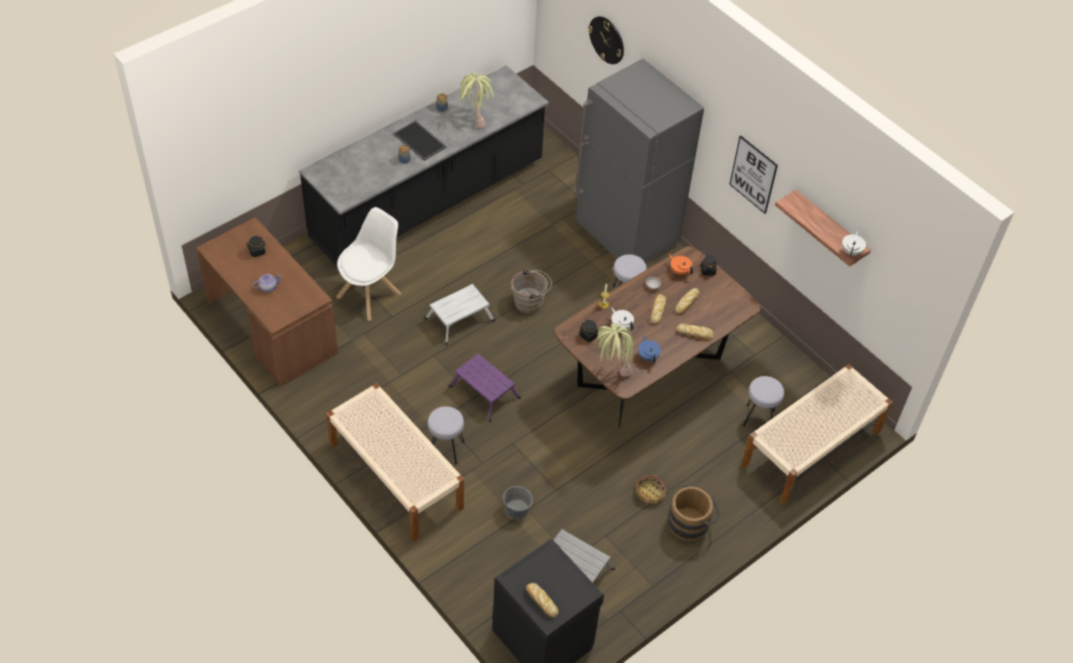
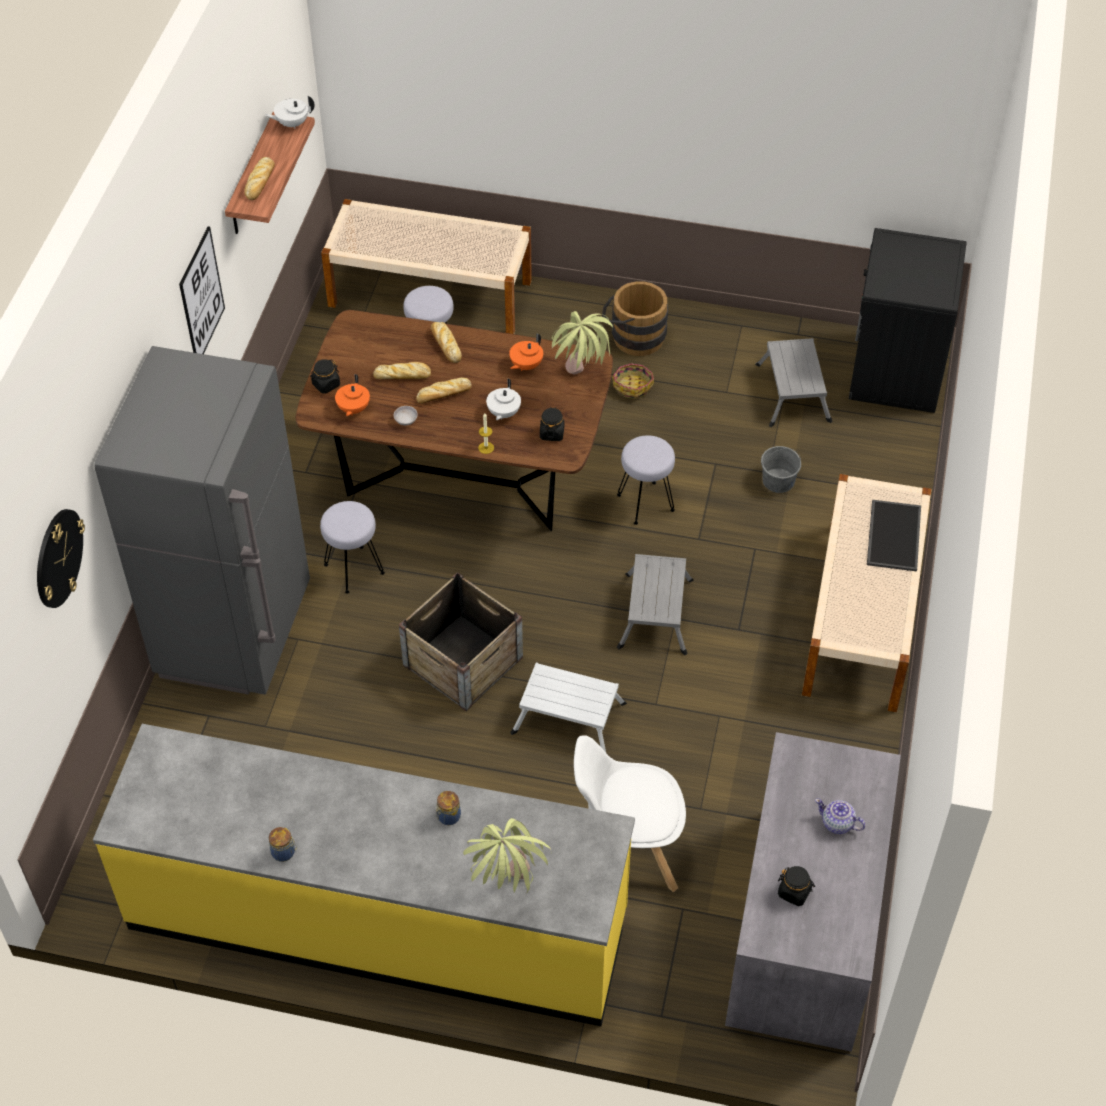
camera: 125 degrees left, 0 degrees up
brown desk [196,217,338,387] -> grey desk [725,732,901,1052]
black counter [299,65,549,266] -> yellow counter [93,724,635,1026]
tray [393,120,447,161] -> tray moved to [867,500,921,571]
grey stool [428,406,465,465] -> grey stool moved to [617,435,675,525]
purple step ladder [448,353,521,422] -> grey step ladder [617,554,694,655]
potted plant [458,72,494,129] -> potted plant moved to [463,818,551,893]
brown bucket [511,269,552,314] -> crate [399,572,523,711]
bread [526,583,559,618] -> bread moved to [244,157,275,200]
blue teapot [638,336,661,363] -> orange teapot [509,333,543,371]

